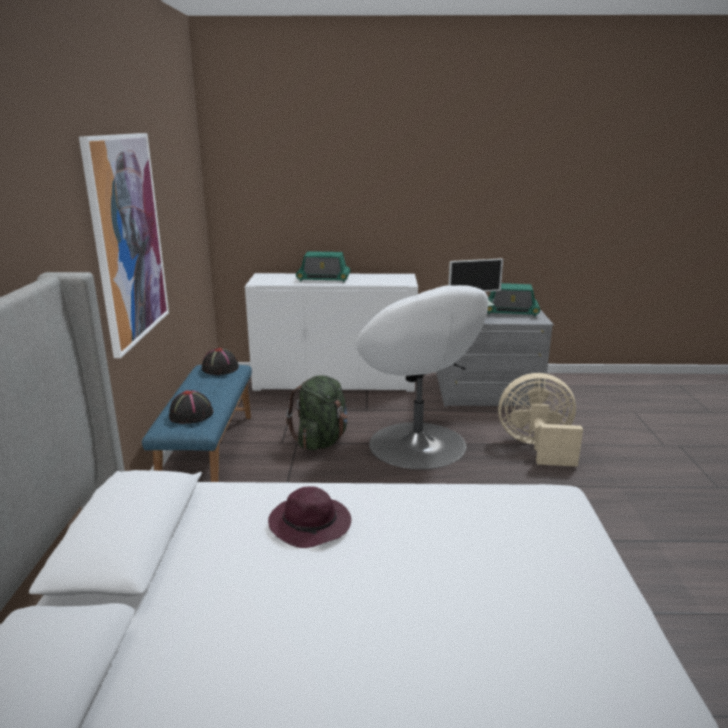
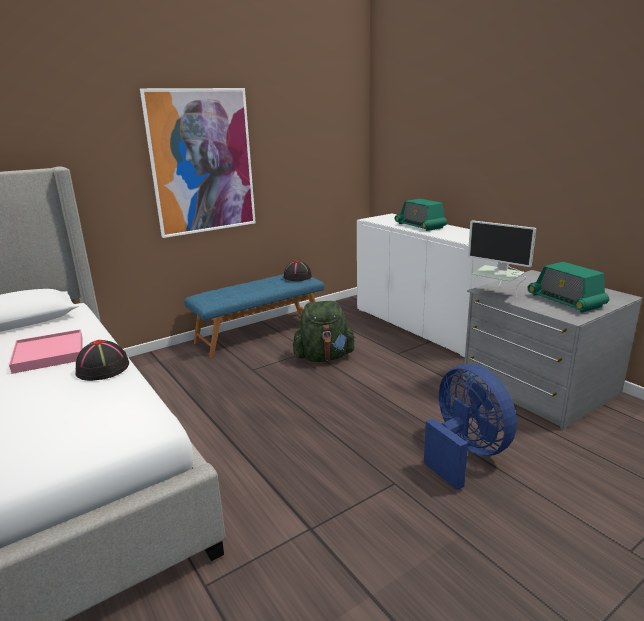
camera: 55 degrees right, 0 degrees up
black hat [169,390,213,424] -> black hat moved to [75,340,129,381]
purple hat [268,487,351,548] -> pink tray [9,329,82,374]
white armchair [356,285,488,469] -> none
beige fan [498,373,583,467] -> blue fan [424,364,517,490]

